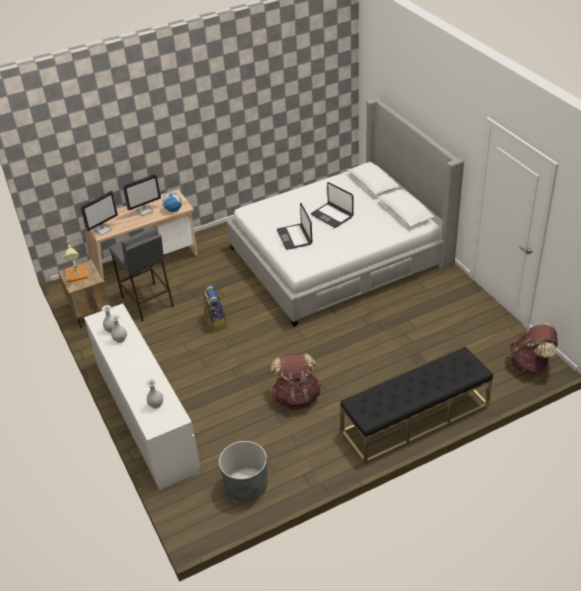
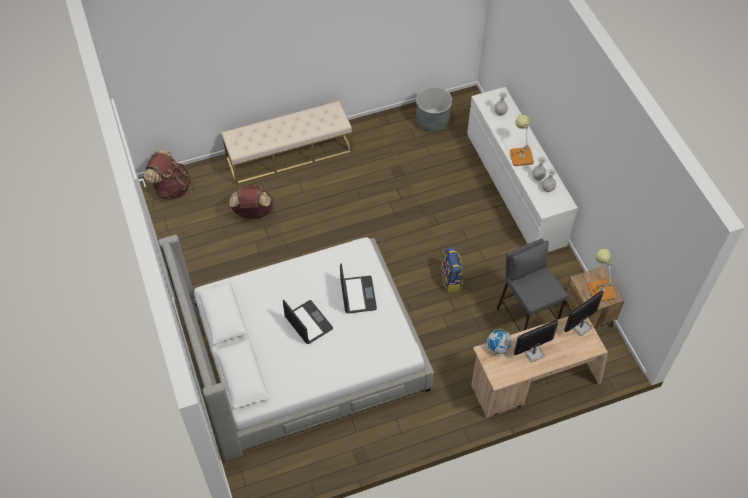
camera: 175 degrees left, 15 degrees up
brown backpack [271,353,321,410] -> brown backpack moved to [229,185,275,219]
black bench [341,346,493,464] -> beige bench [222,101,353,185]
none -> table lamp [510,114,534,166]

